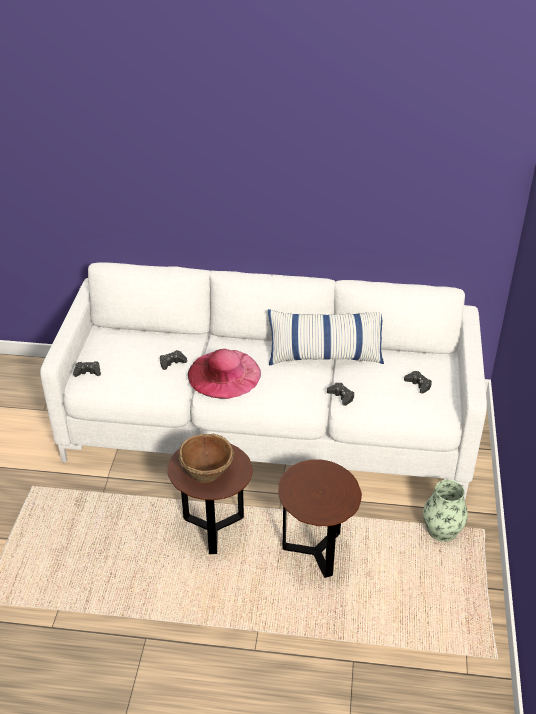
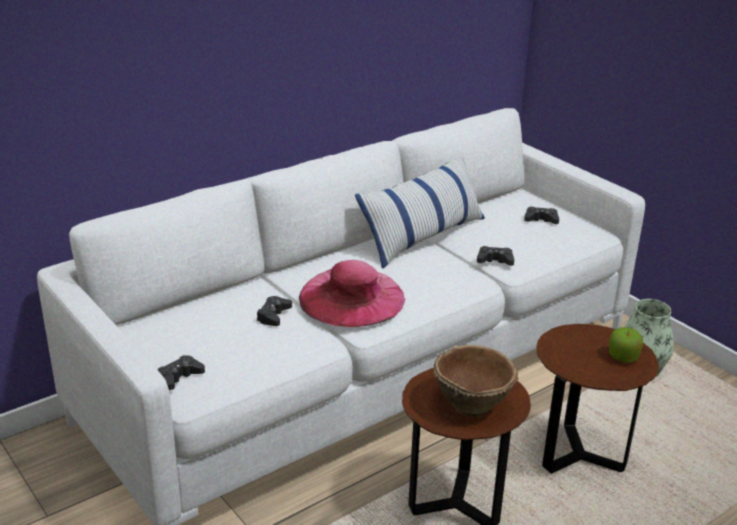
camera: 45 degrees left, 10 degrees down
none -> apple [609,327,643,363]

